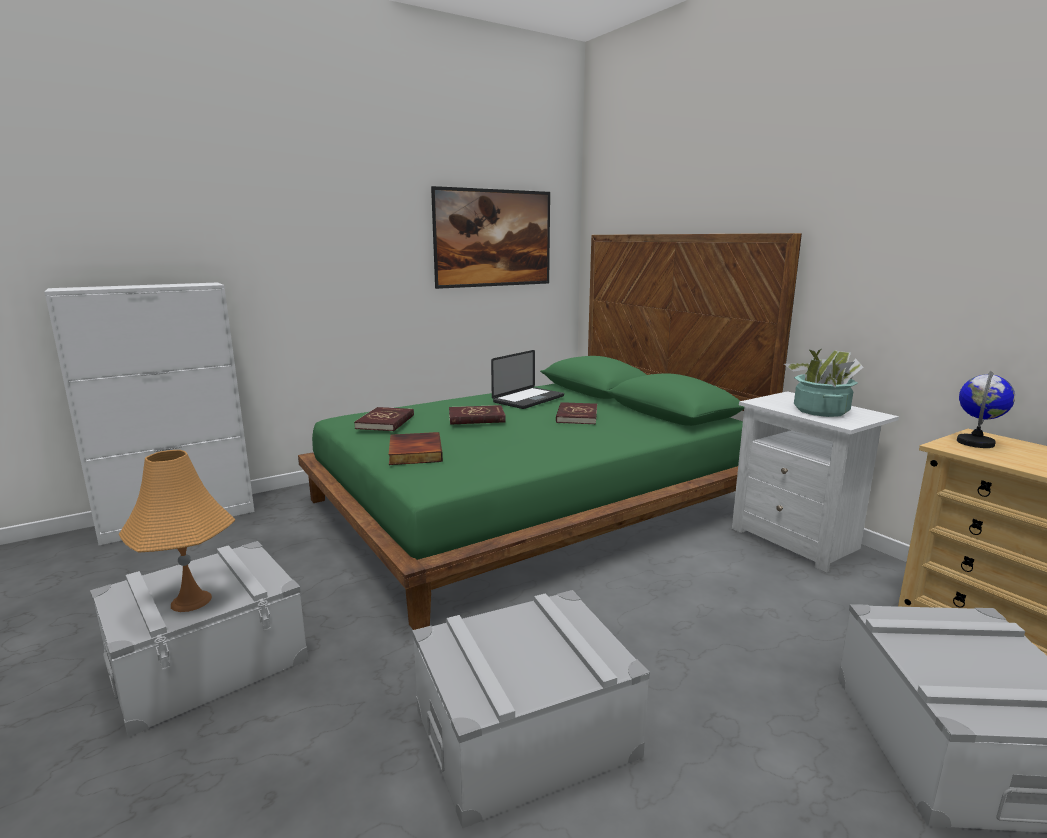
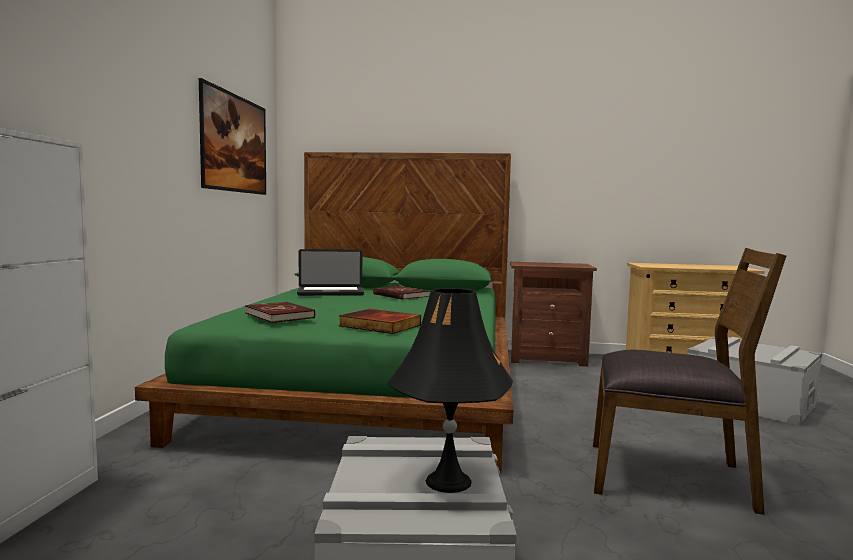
camera: 50 degrees left, 10 degrees down
orange table lamp [119,450,236,612] -> black table lamp [387,288,513,493]
grey storage box [412,590,650,829] -> brown chair [593,248,786,515]
red book [449,405,506,425] -> none
laptop [491,350,564,409] -> laptop turned 90 degrees clockwise [297,249,364,296]
white nightstand [732,391,899,572] -> brown nightstand [510,262,597,367]
potted plant [784,349,863,417] -> none
globe [957,371,1015,448] -> none

